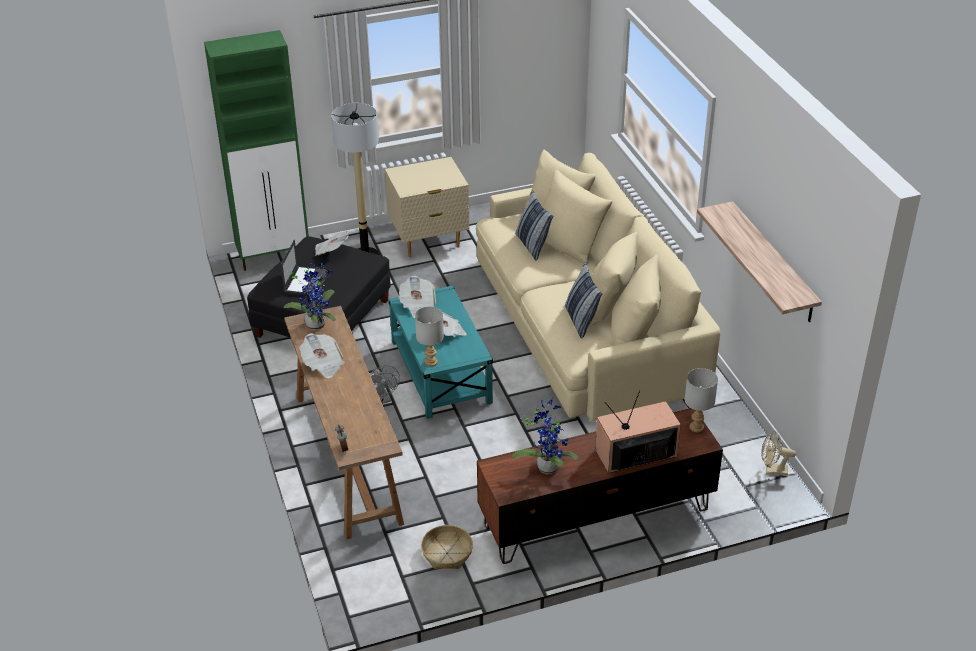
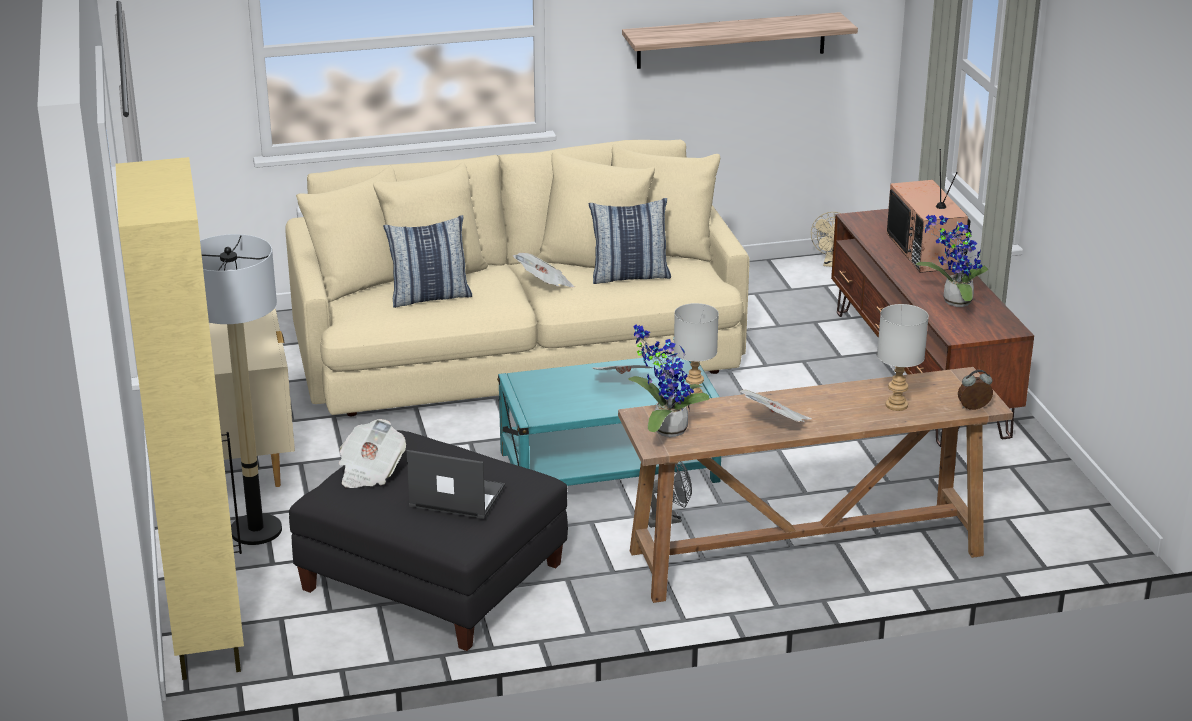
camera: 85 degrees left, 10 degrees down
green cabinet [204,30,309,271] -> beige cabinet [116,157,244,680]
newspaper [398,276,436,318] -> newspaper moved to [513,253,575,287]
basket [421,525,473,569] -> none
grey table lamp [685,368,718,432] -> grey table lamp moved to [877,304,929,411]

